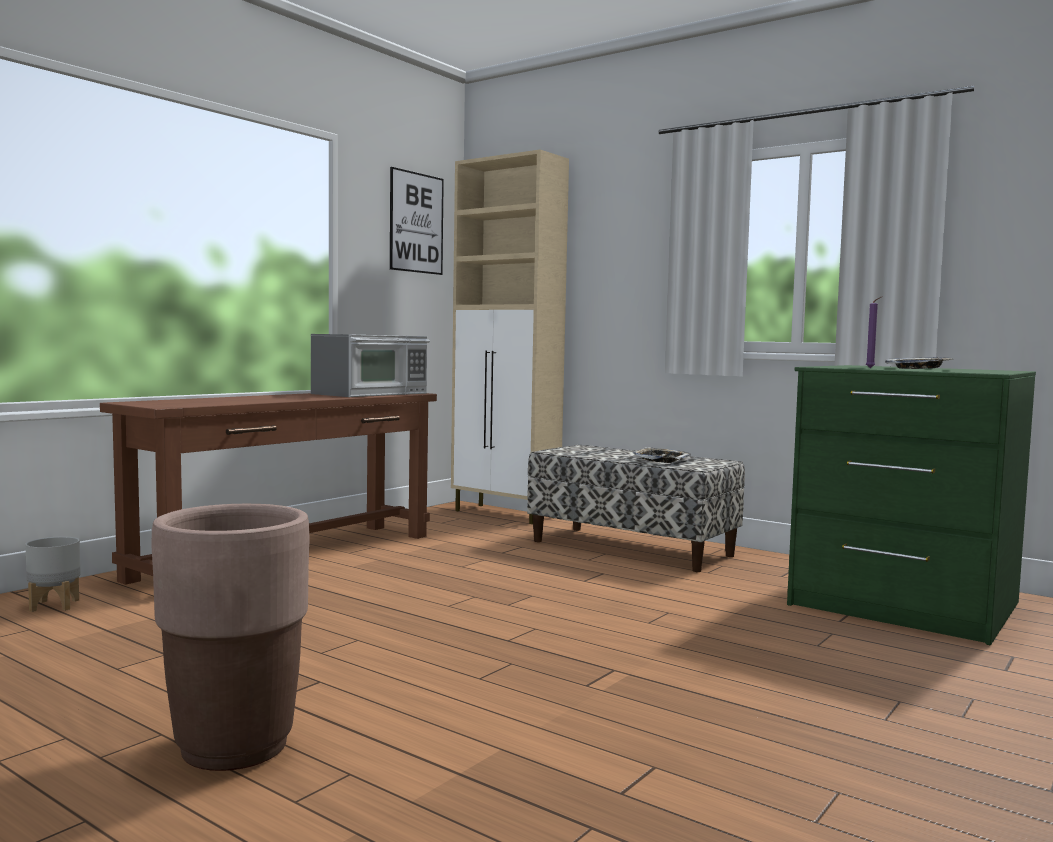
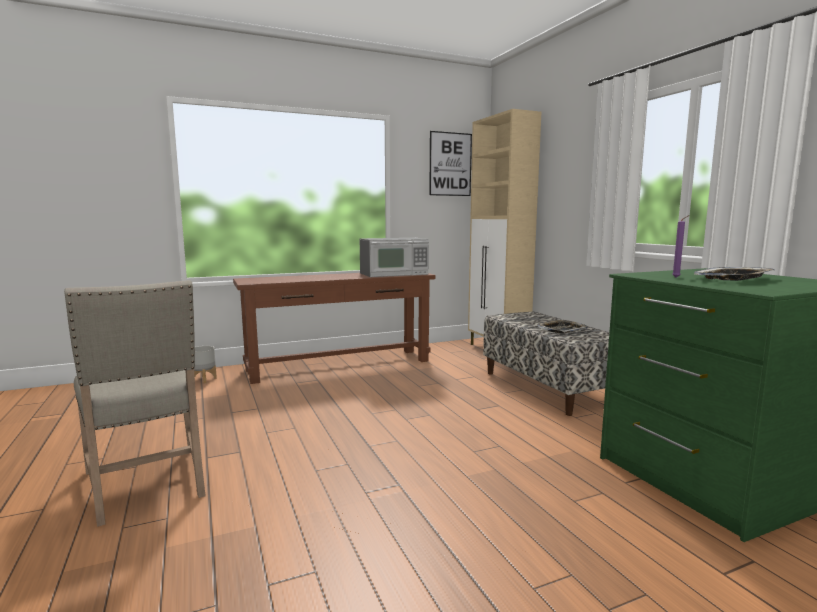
camera: 30 degrees right, 5 degrees up
brown planter [151,504,310,771] -> beige chair [64,280,206,527]

